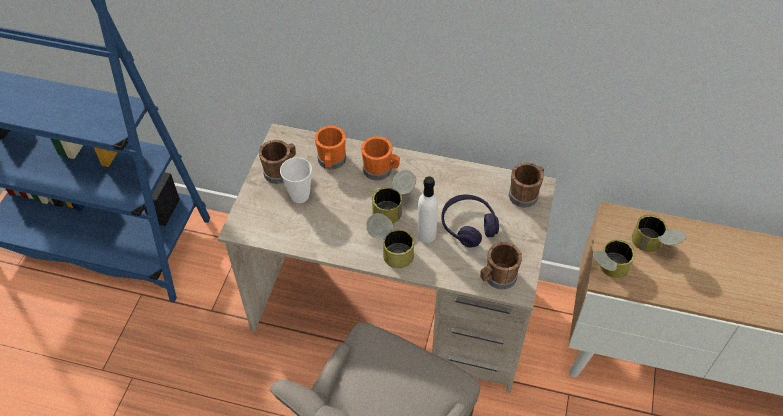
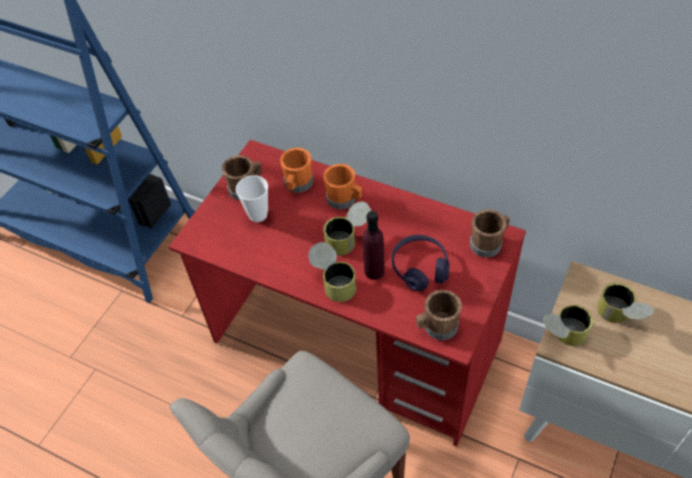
camera: 15 degrees right, 0 degrees up
beige desk [217,123,557,393] -> red desk [169,140,526,447]
white bottle [417,176,438,243] -> purple bottle [363,211,385,280]

